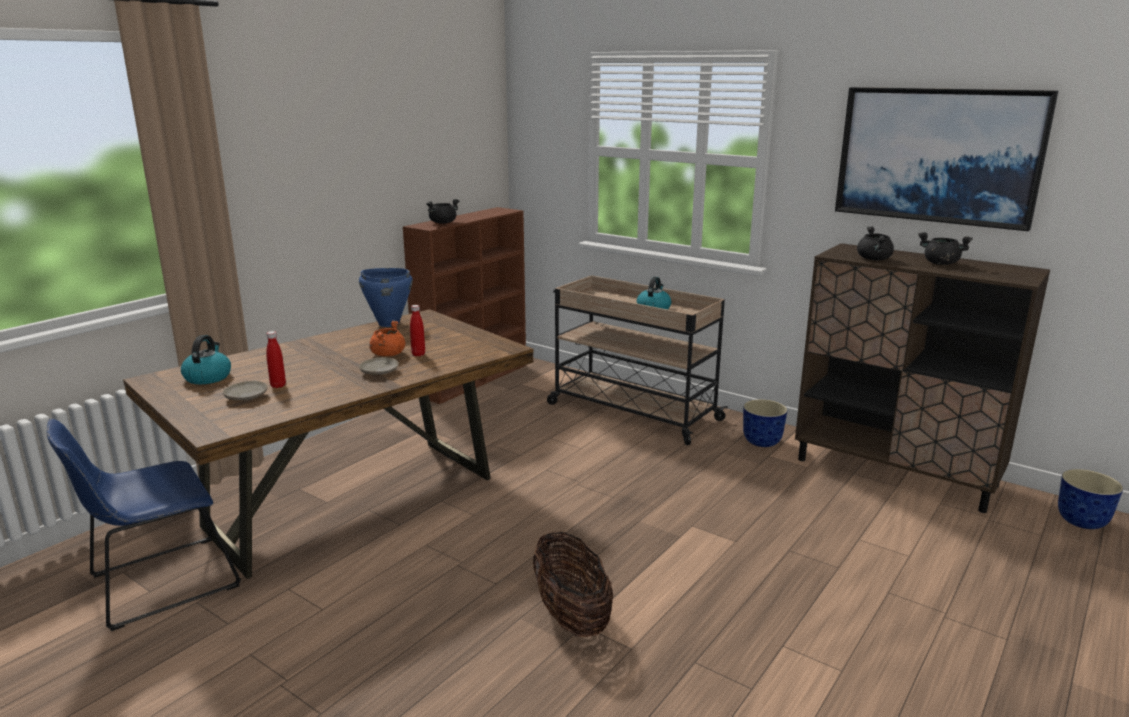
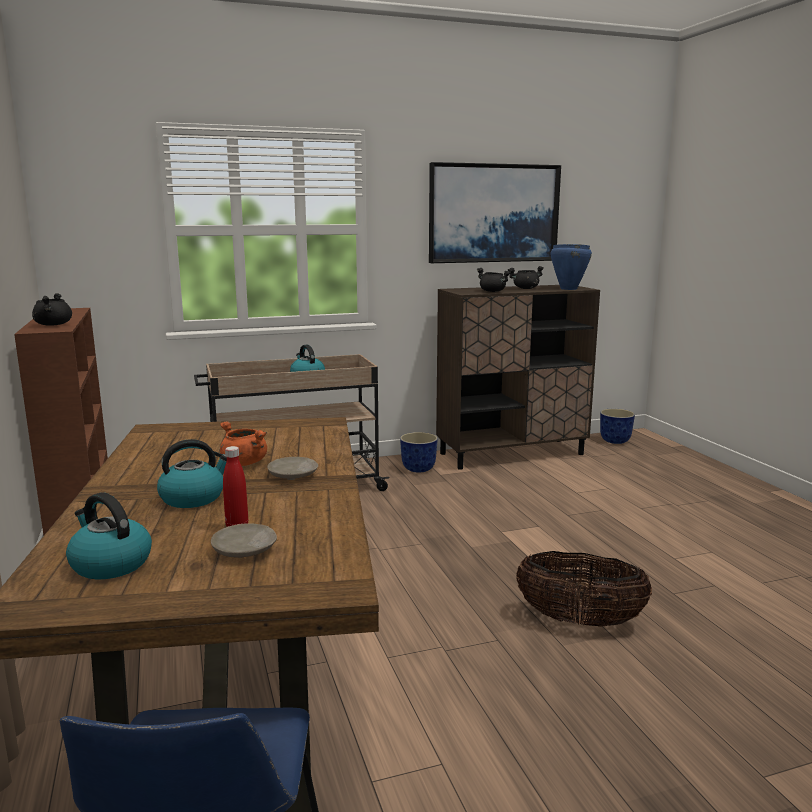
camera: 55 degrees left, 5 degrees down
blue cooking pot [359,268,413,327] -> blue cooking pot moved to [551,244,592,290]
red bottle [410,305,425,356] -> none
none -> kettle [157,439,227,508]

